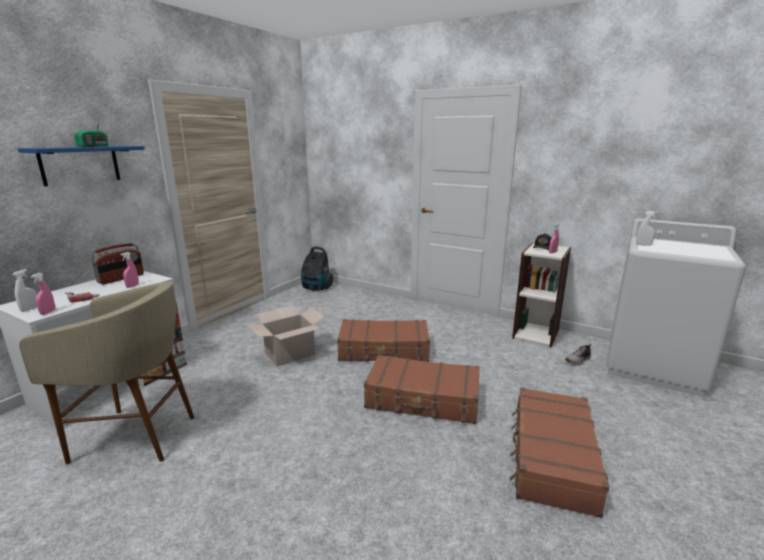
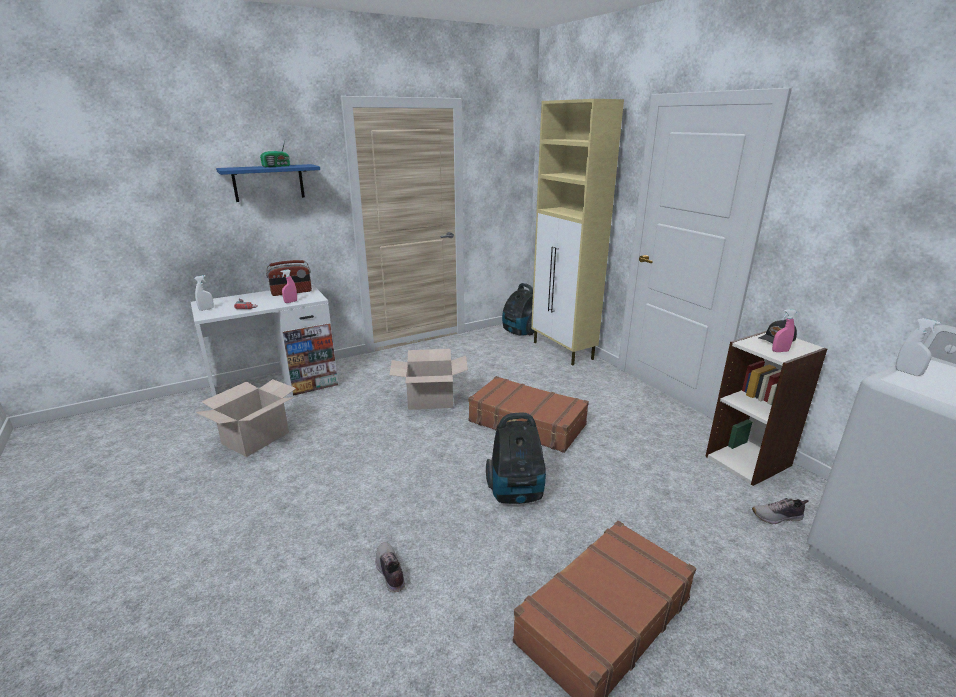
camera: 30 degrees right, 5 degrees up
beige stool [19,282,194,464] -> cardboard box [196,379,296,457]
pink spray bottle [31,273,55,315] -> none
brown suitcase [364,355,480,424] -> vacuum cleaner [486,413,546,504]
none -> shoe [375,542,405,593]
none -> beige cabinet [531,99,624,366]

